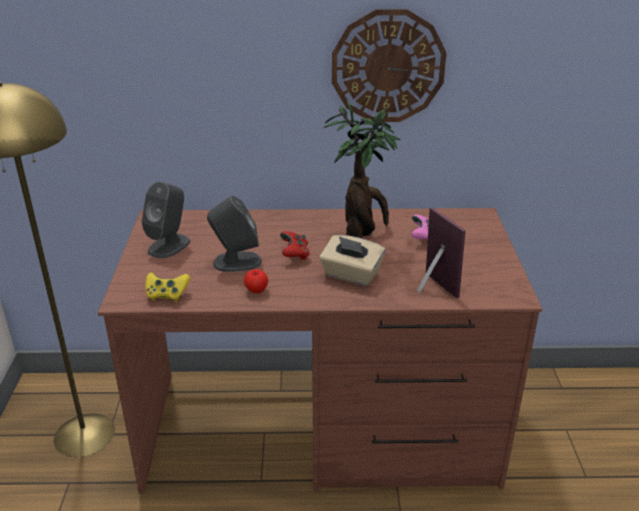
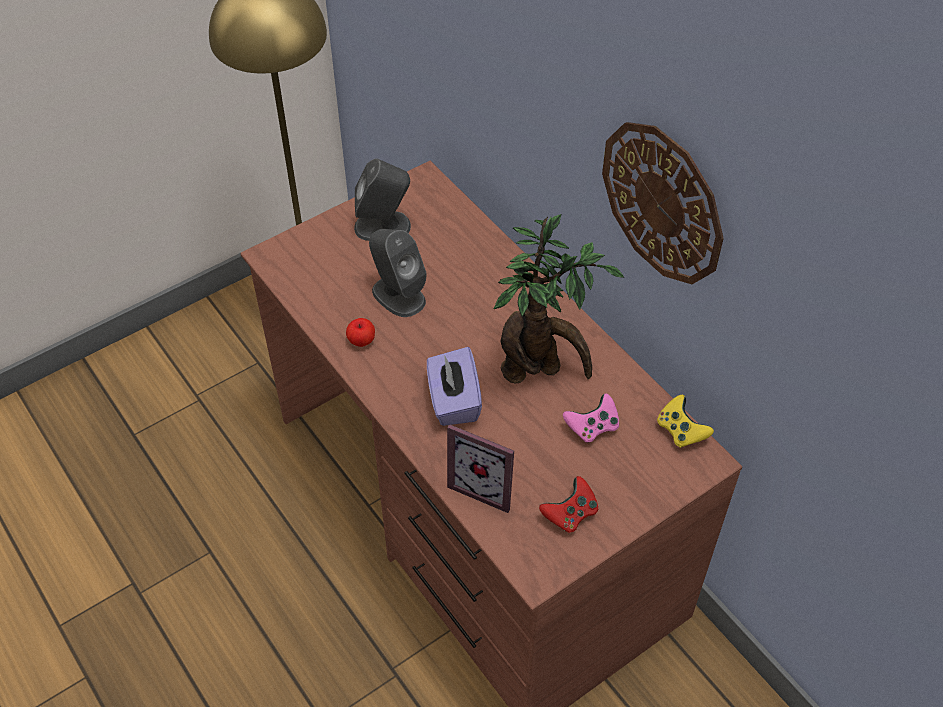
camera: 55 degrees right, 20 degrees up
yellow game controller [145,273,190,302] -> yellow game controller moved to [657,395,714,448]
red game controller [280,231,310,260] -> red game controller moved to [539,476,598,533]
beige tissue box [319,235,385,286] -> purple tissue box [427,347,482,426]
picture frame [417,207,466,298] -> picture frame turned 90 degrees clockwise [447,424,514,513]

